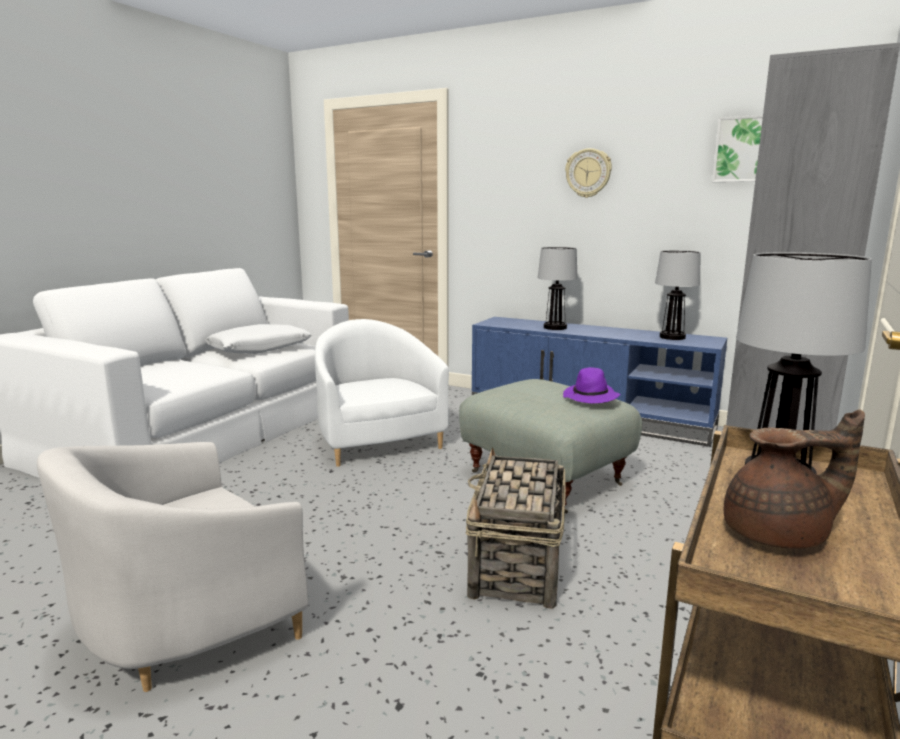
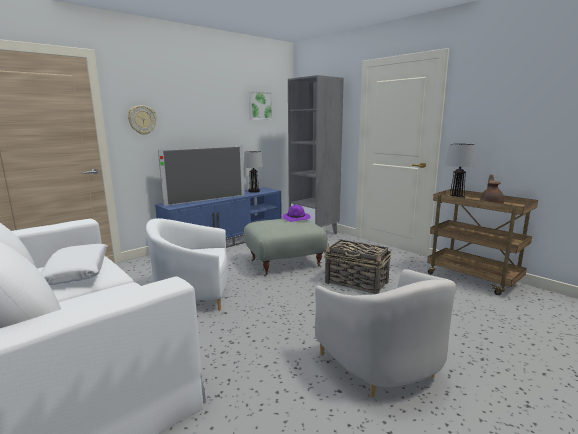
camera: 70 degrees left, 0 degrees up
table lamp [538,247,578,330] -> television [158,146,245,206]
wall clock [565,148,612,198] -> wall clock moved to [128,105,157,135]

